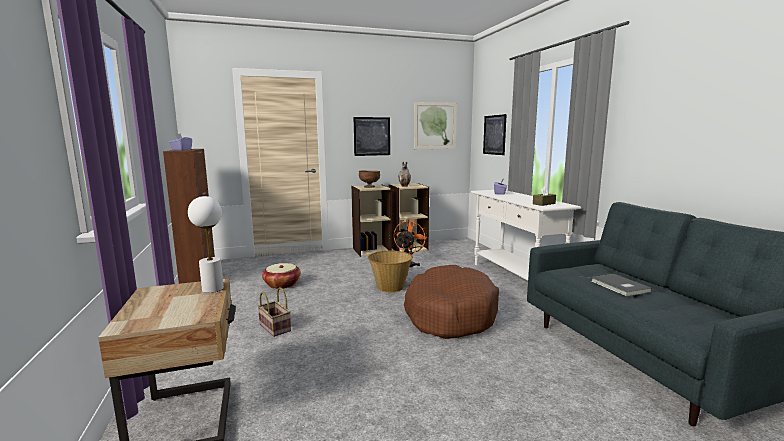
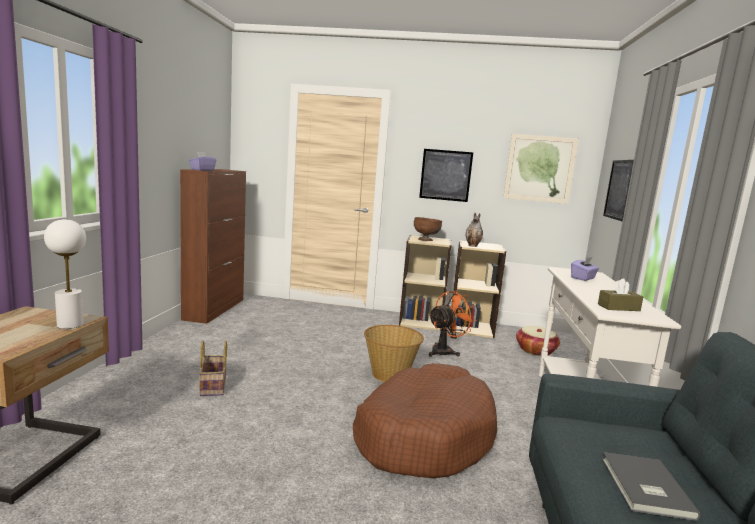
camera: 25 degrees right, 0 degrees up
basket [262,263,301,289] -> basket moved to [516,326,560,356]

